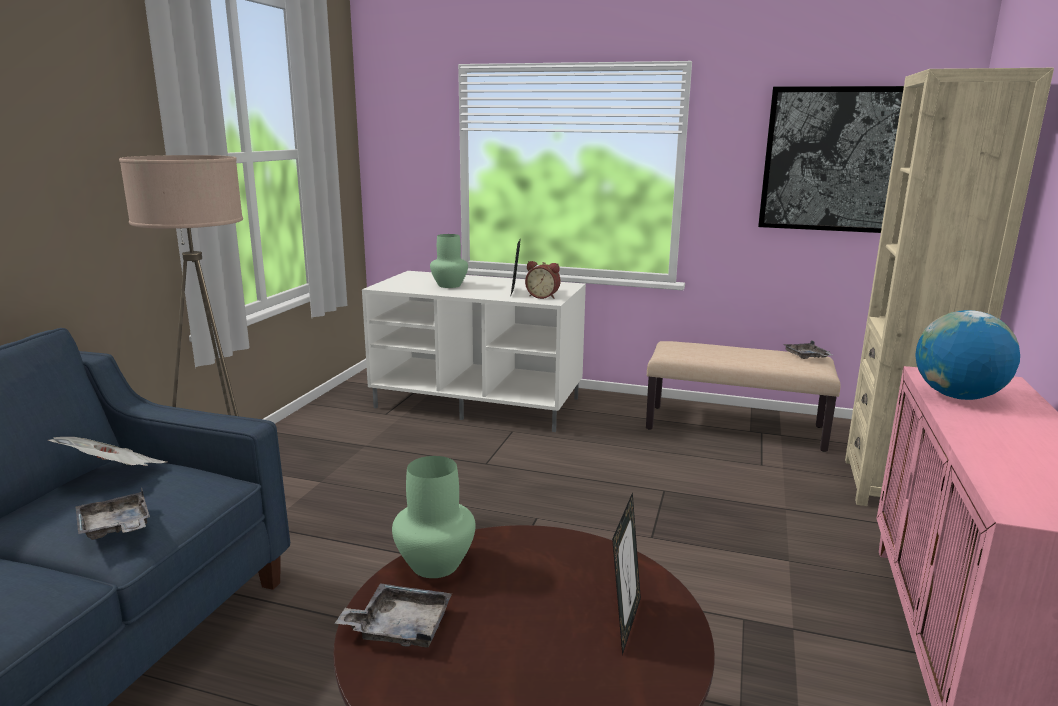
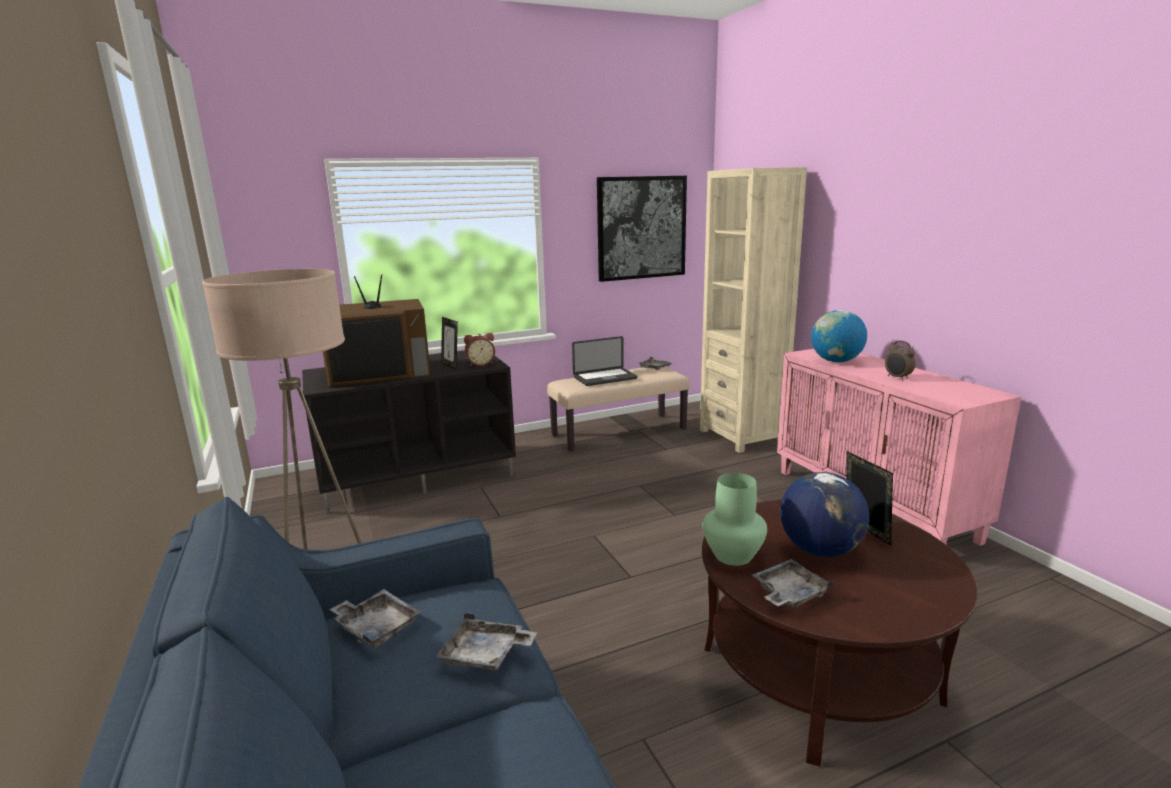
camera: 40 degrees left, 0 degrees up
newspaper [47,437,168,466] -> grey tray [329,589,421,648]
white tv stand [362,271,586,432] -> black tv stand [302,350,516,513]
green vase [430,234,468,288] -> television [323,274,431,387]
none -> laptop [572,336,638,386]
none -> globe [780,472,870,557]
none -> alarm clock [885,341,915,380]

